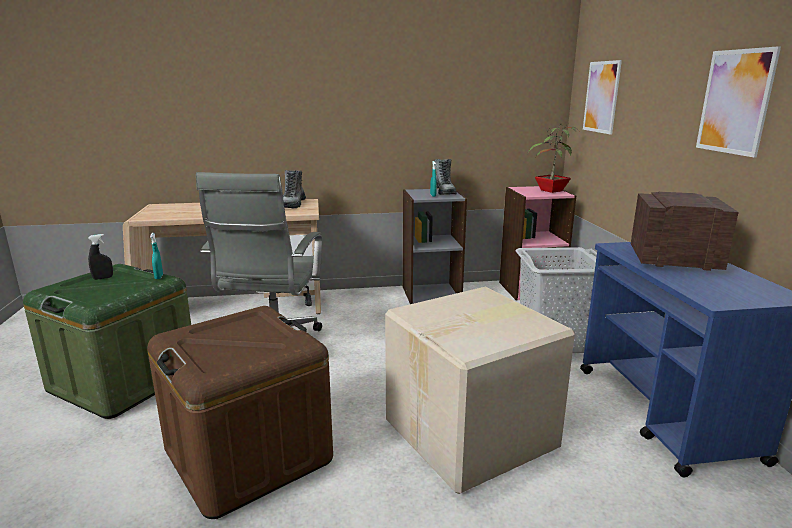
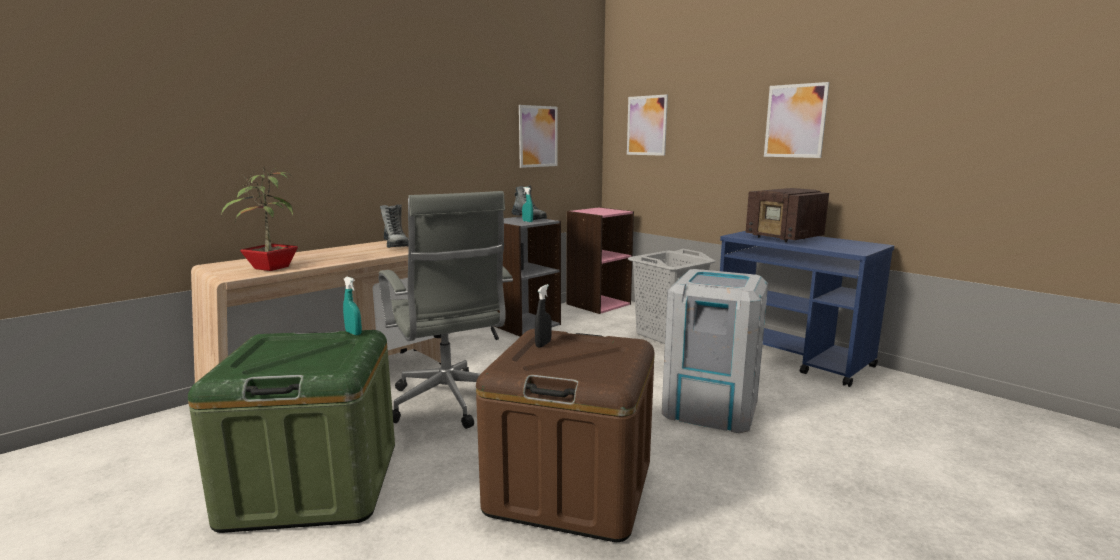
camera: 35 degrees left, 5 degrees down
black spray bottle [88,234,113,280] -> black spray bottle moved to [535,284,552,347]
cardboard box [385,287,575,494] -> grey trash can [662,269,768,433]
potted plant [527,123,577,193] -> potted plant moved to [221,167,298,271]
radio [631,192,739,271] -> radio turned 105 degrees counterclockwise [745,188,829,242]
none -> picture [519,105,557,168]

